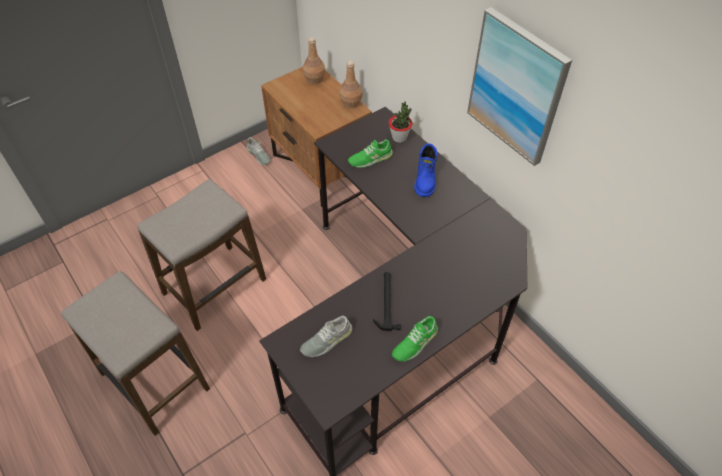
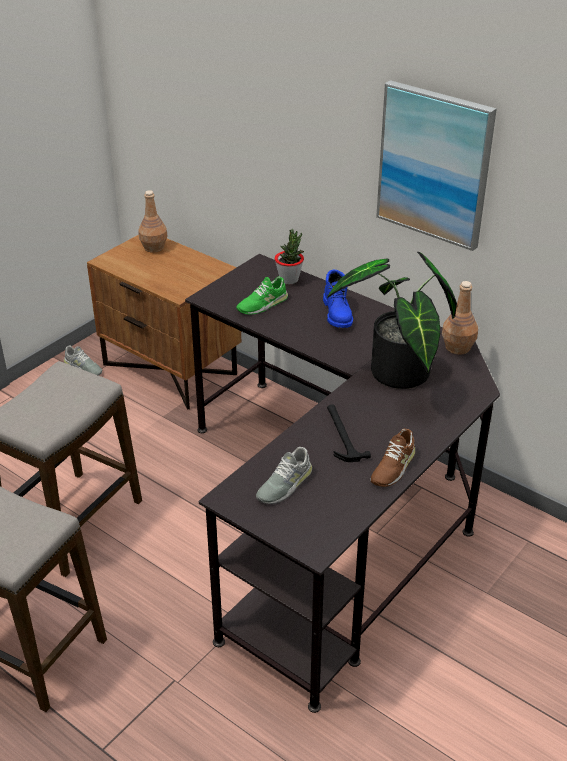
camera: 15 degrees left, 15 degrees down
brown bottle [339,61,362,109] -> brown bottle moved to [442,281,478,355]
green shoe [392,316,438,361] -> brown shoe [370,429,415,487]
none -> potted plant [327,252,457,389]

